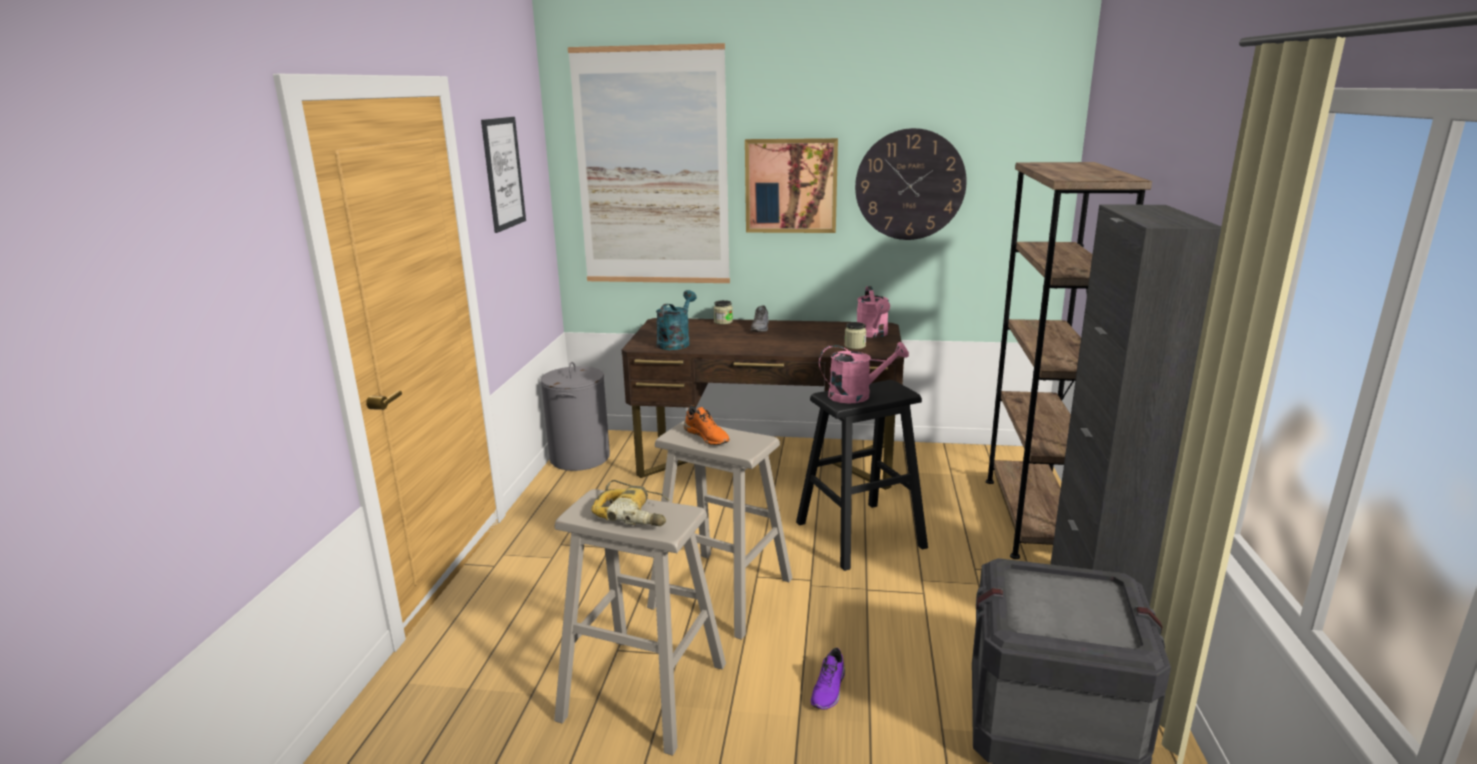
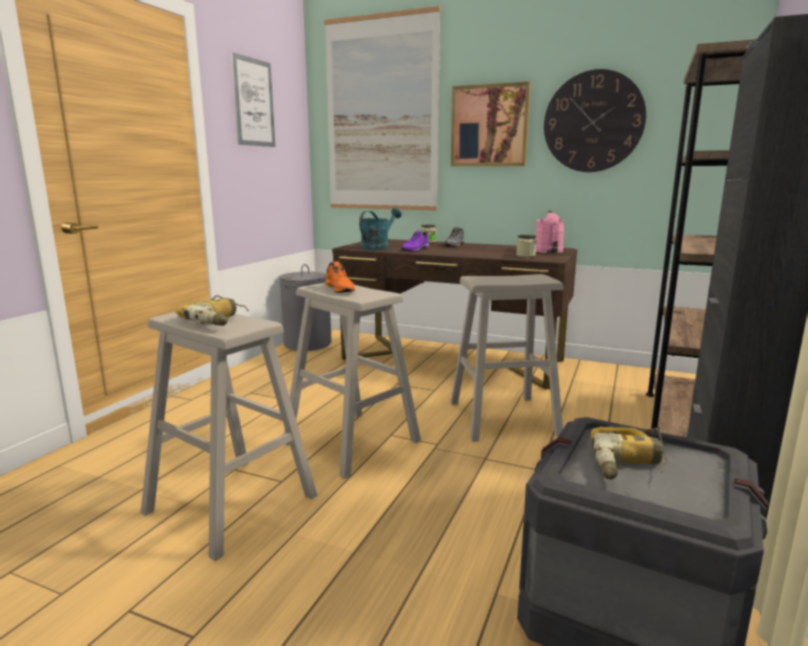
camera: 15 degrees right, 5 degrees down
black stool [796,380,928,571] -> beige stool [450,274,564,442]
purple shoe [811,648,845,709] -> purple shoe moved to [401,231,429,252]
pink watering can [819,342,909,403] -> none
none -> power drill [590,426,668,479]

